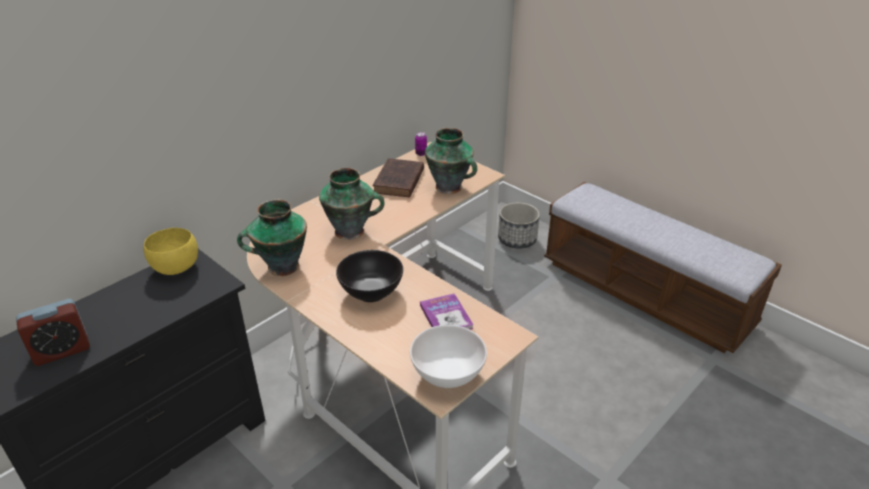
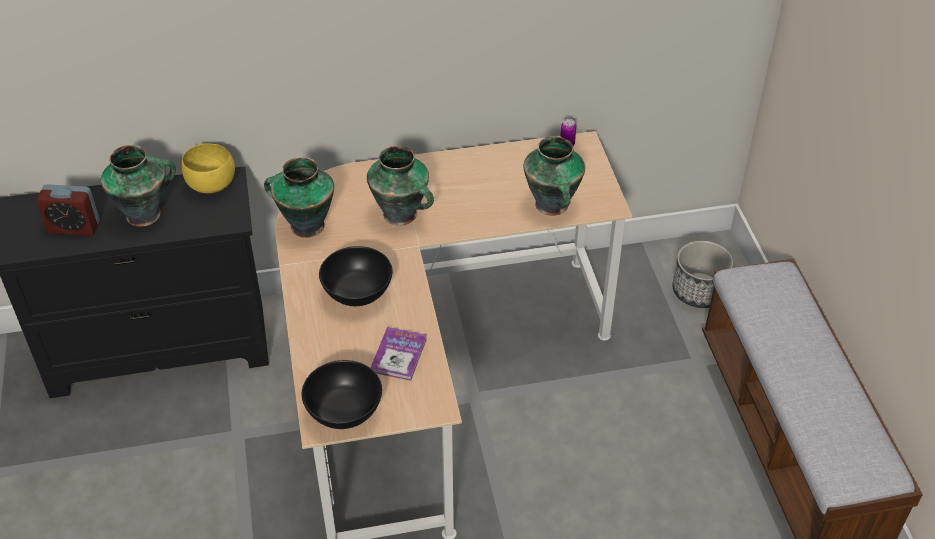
camera: 35 degrees right, 10 degrees up
brown book [372,158,424,197] -> none
white bowl [410,325,487,388] -> black bowl [302,360,382,429]
none -> vase [101,145,176,227]

